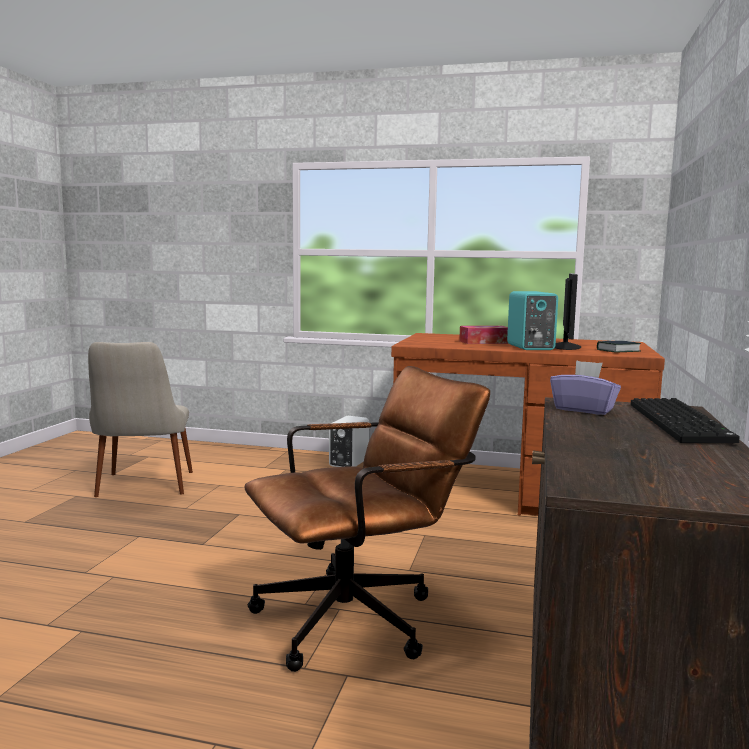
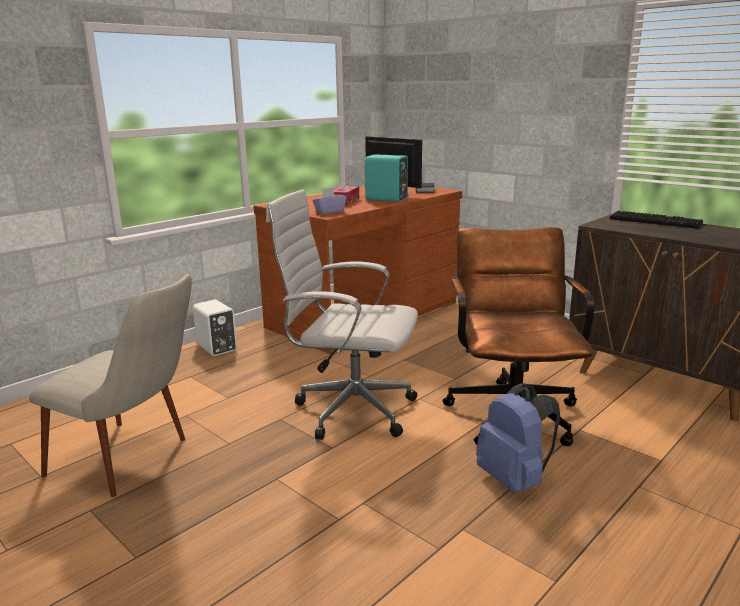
camera: 60 degrees left, 10 degrees up
purple tissue box [550,360,621,415] -> purple tissue box moved to [312,188,347,214]
none -> white office chair [266,189,418,440]
none -> blue backpack [476,383,560,493]

